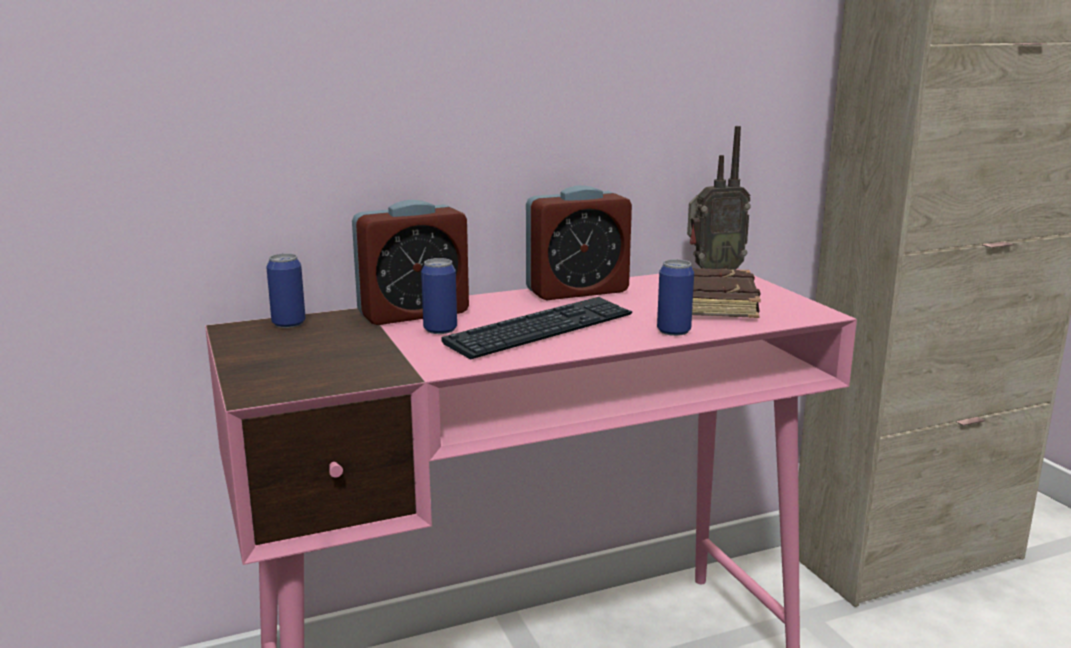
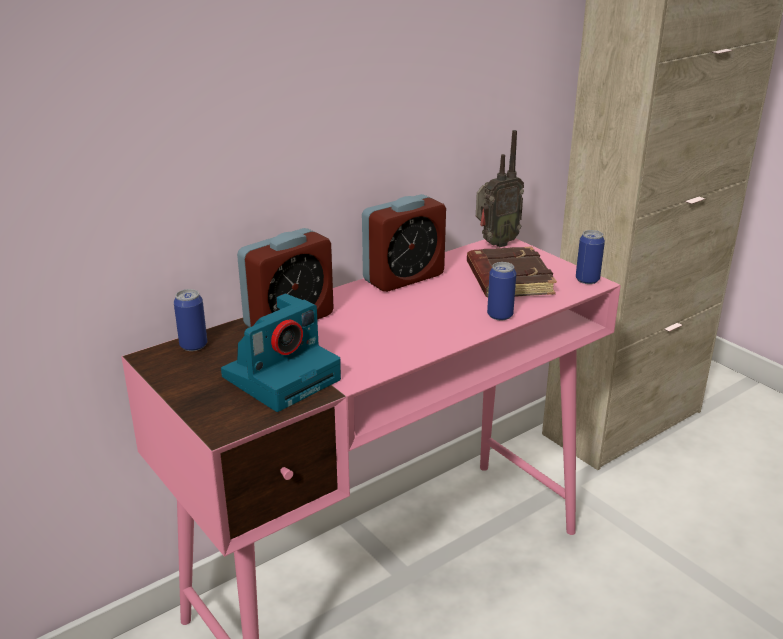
camera: 15 degrees left, 10 degrees up
can [421,258,457,334] -> can moved to [576,230,605,284]
keyboard [441,297,633,360] -> none
none -> camera [221,294,341,412]

